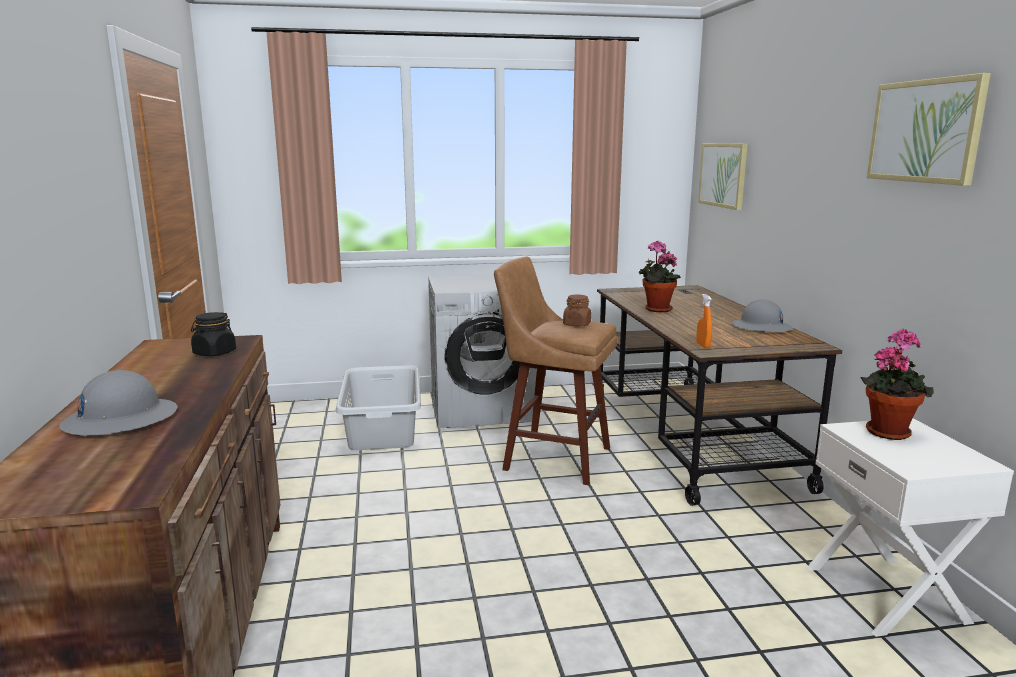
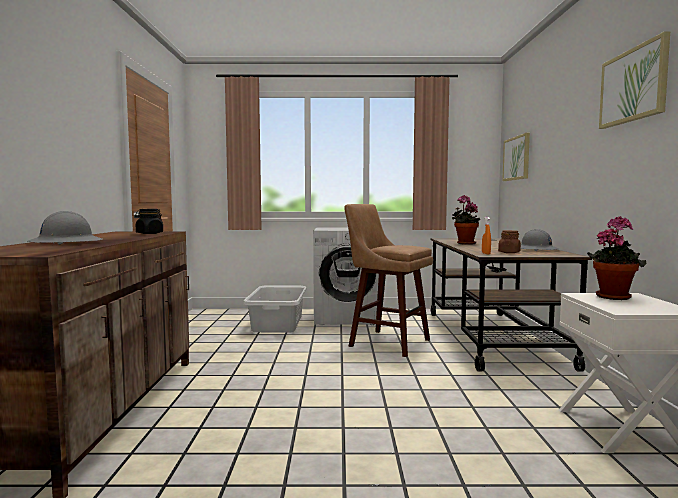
camera: 10 degrees right, 10 degrees down
brown jar [563,295,591,327] -> brown jar moved to [498,230,521,253]

